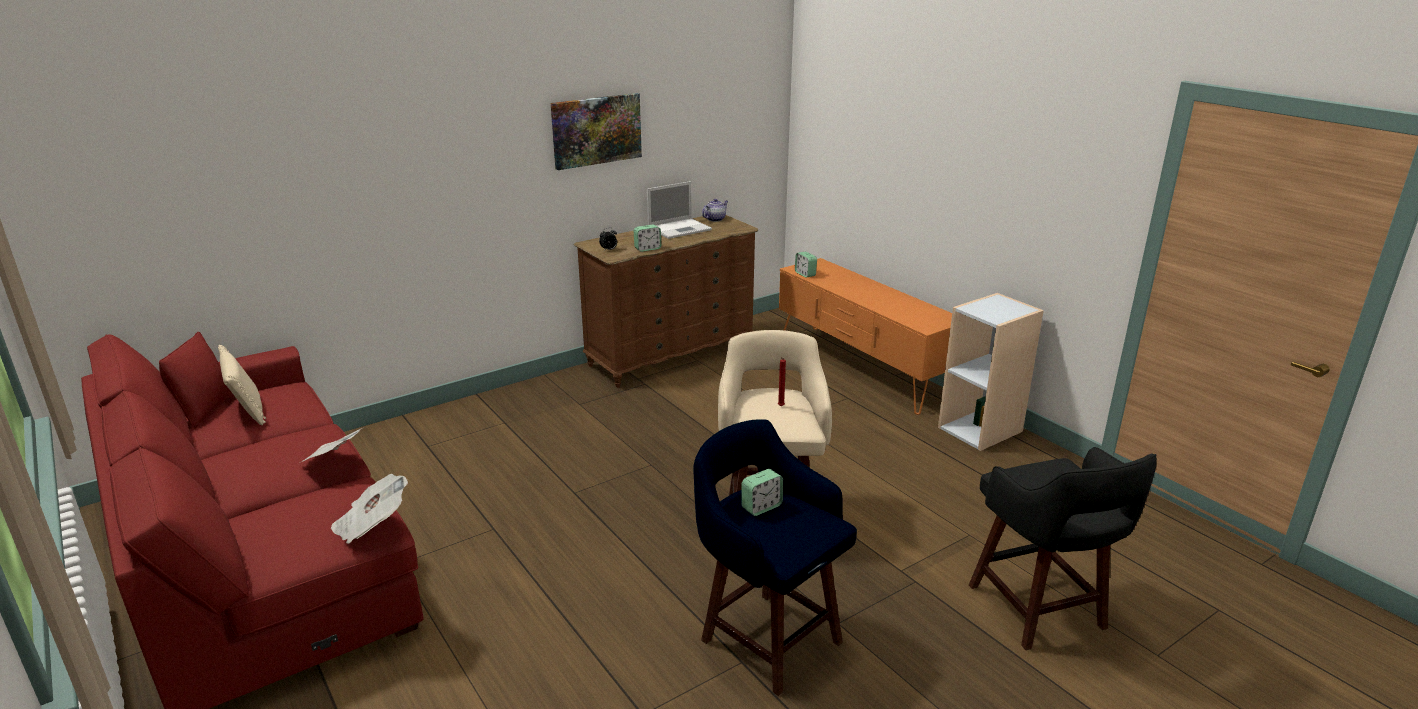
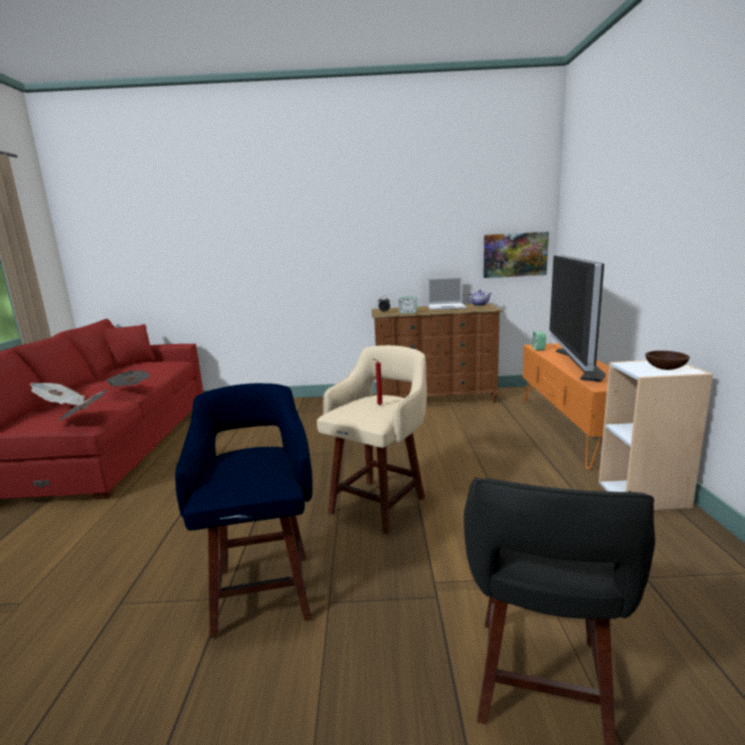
camera: 35 degrees right, 10 degrees down
beige pillow [218,345,266,425] -> none
picture [551,93,642,170] -> picture moved to [483,232,549,278]
alarm clock [741,469,783,516] -> none
none -> newspaper [30,383,85,405]
none -> television [550,255,606,382]
none -> brown bowl [645,351,690,370]

